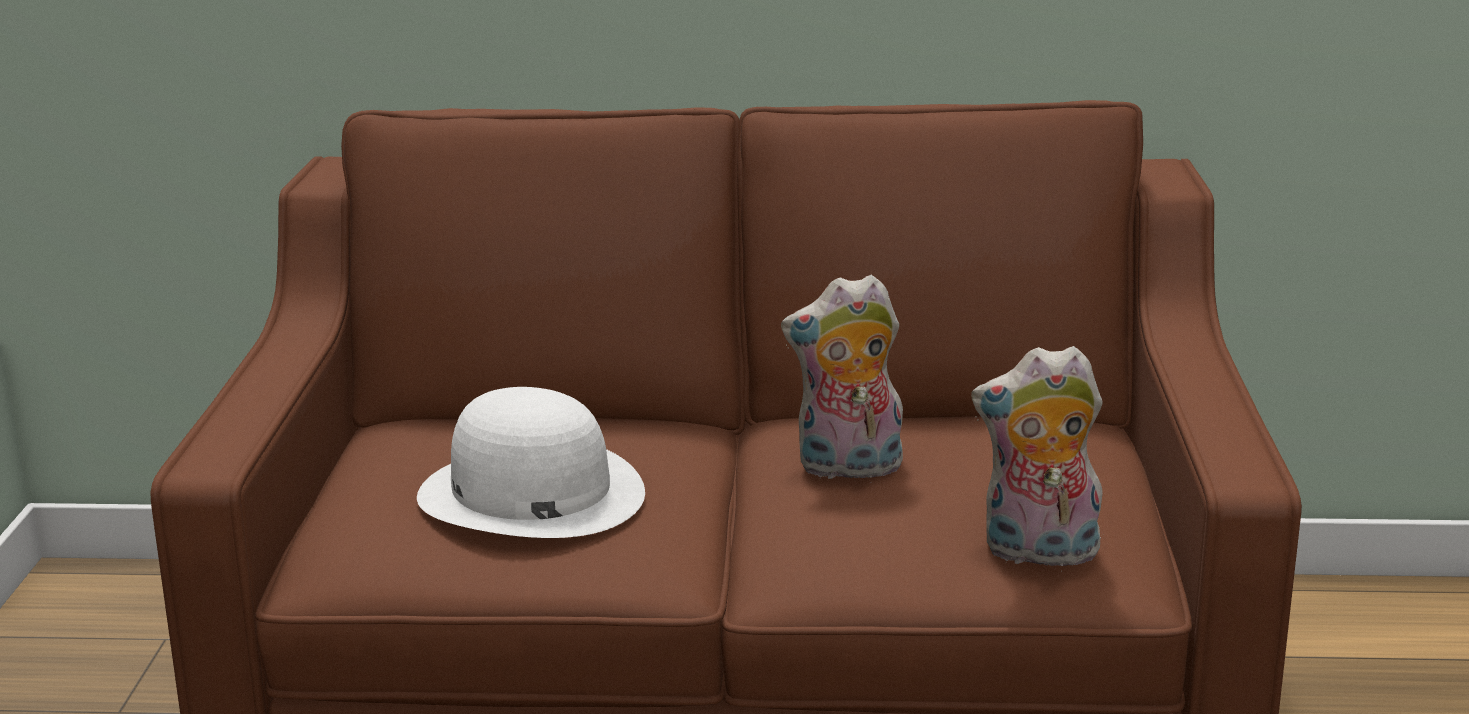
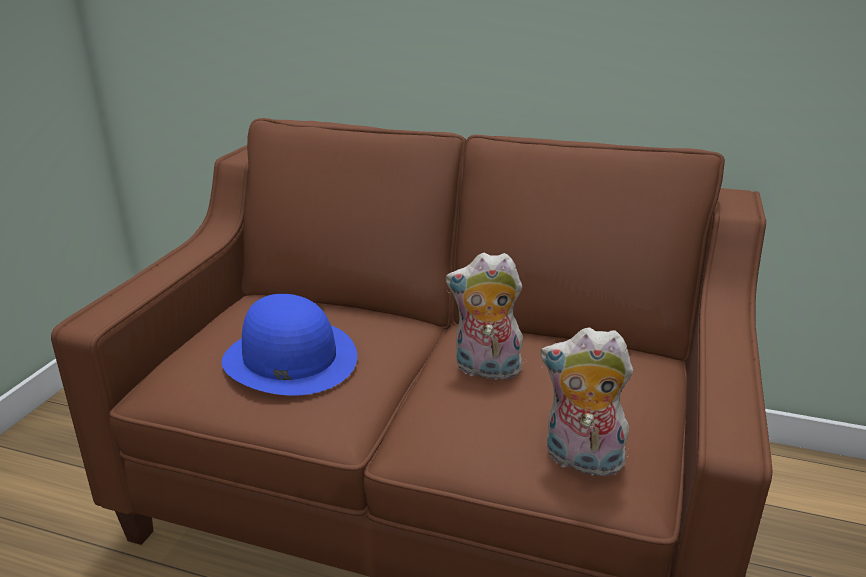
camera: 15 degrees right, 5 degrees up
white hat [417,387,645,538] -> blue hat [222,294,357,396]

